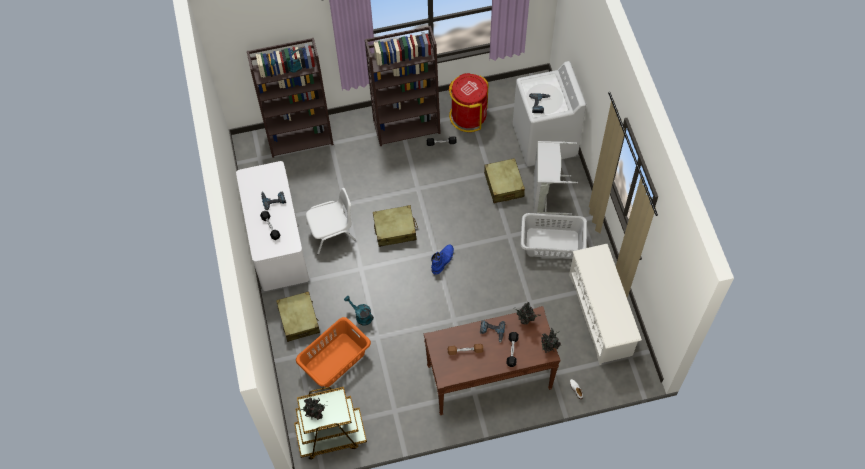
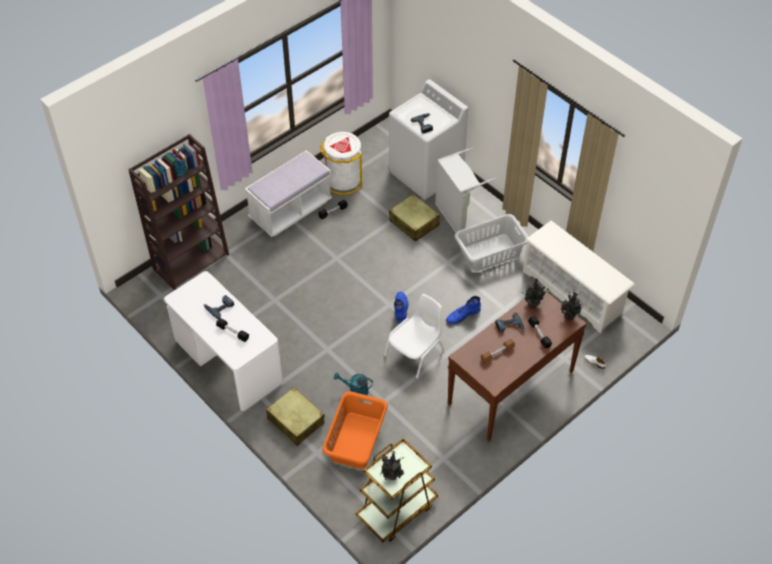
camera: 30 degrees left, 10 degrees down
white chair [306,188,356,255] -> white chair moved to [384,294,444,379]
brown bookcase [365,26,441,146] -> white bench [245,150,332,237]
beige suitcase [373,205,418,247] -> none
red trash can [449,73,488,132] -> white trash can [320,132,362,195]
none -> blue boot [446,296,481,325]

